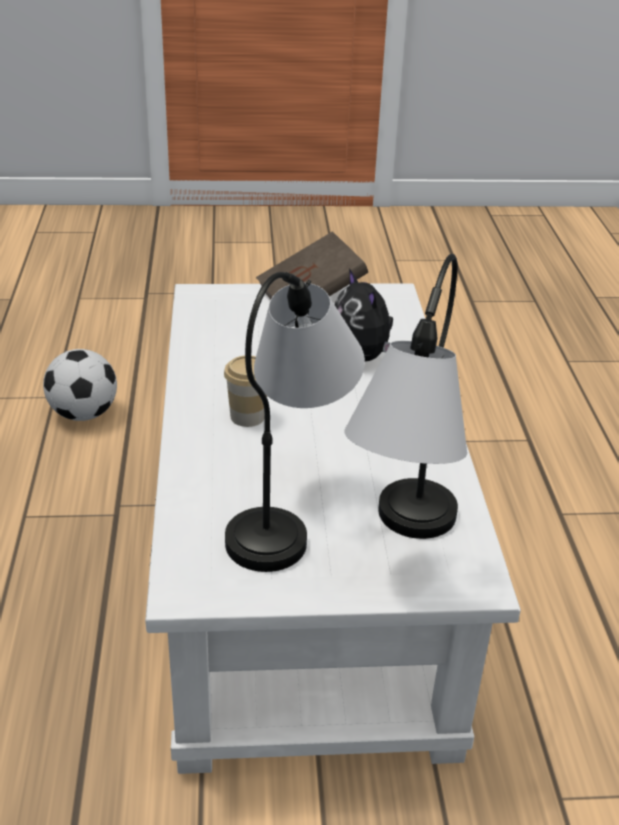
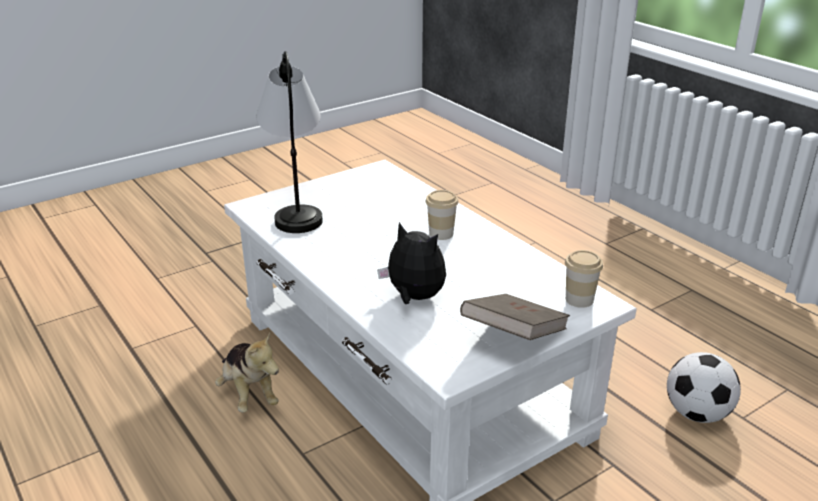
camera: 150 degrees right, 5 degrees down
table lamp [225,272,365,572] -> none
none -> plush toy [215,332,279,412]
none -> cup [565,250,603,308]

